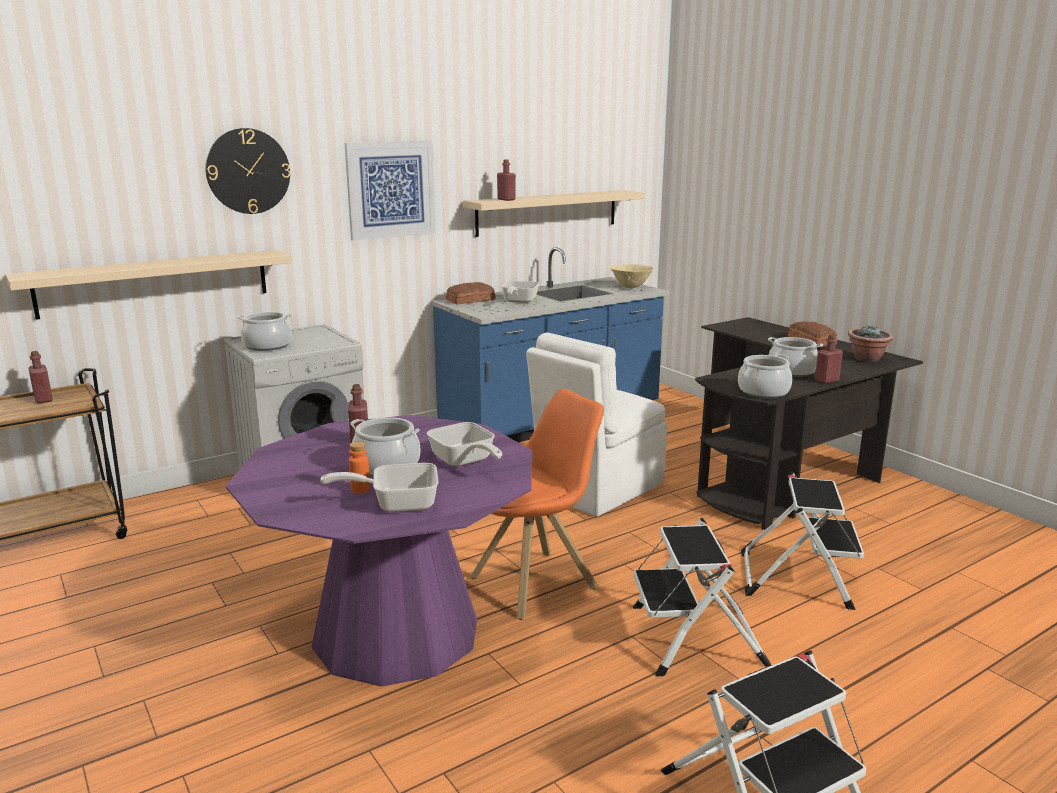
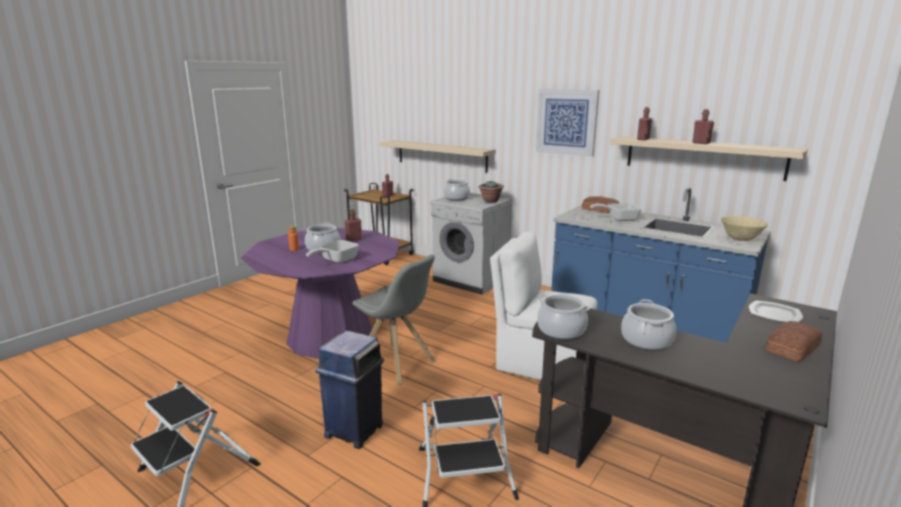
camera: 70 degrees right, 0 degrees up
wall clock [205,128,290,214] -> none
frying pan [320,463,439,512] -> none
orange chair [470,389,604,620] -> grey chair [352,254,435,385]
step ladder [633,518,772,677] -> blue trash can [316,331,384,449]
red bottle [815,334,843,384] -> red bottle moved to [692,109,714,144]
potted plant [848,325,893,362] -> potted plant moved to [479,181,504,203]
none -> plate [749,301,803,322]

